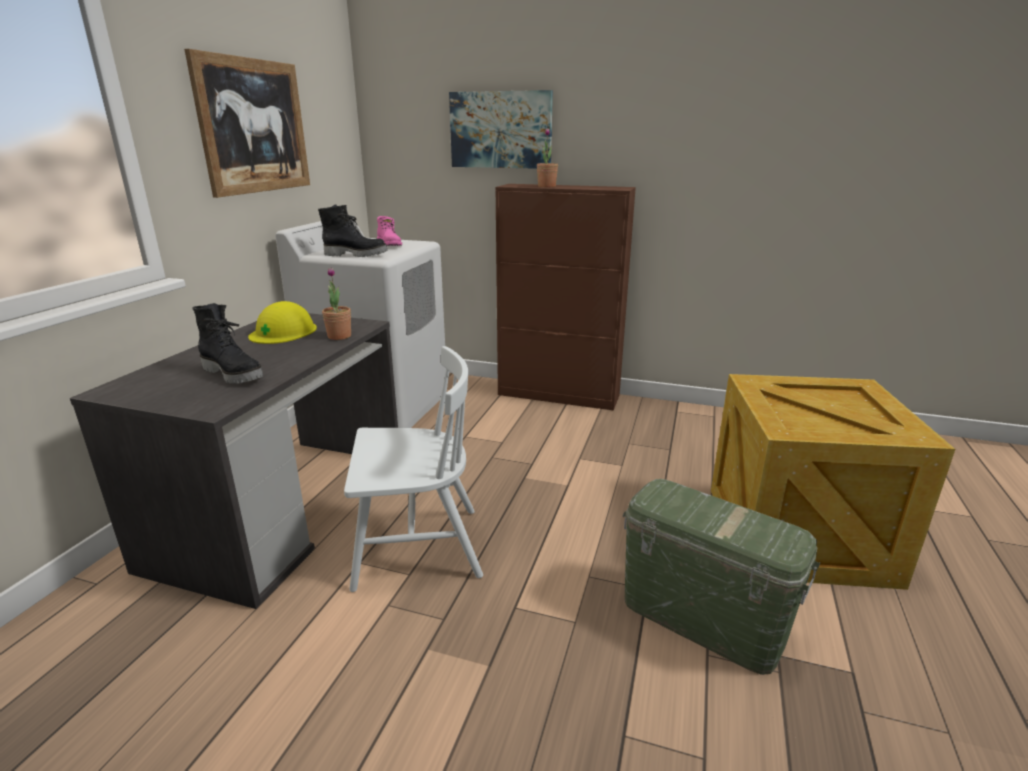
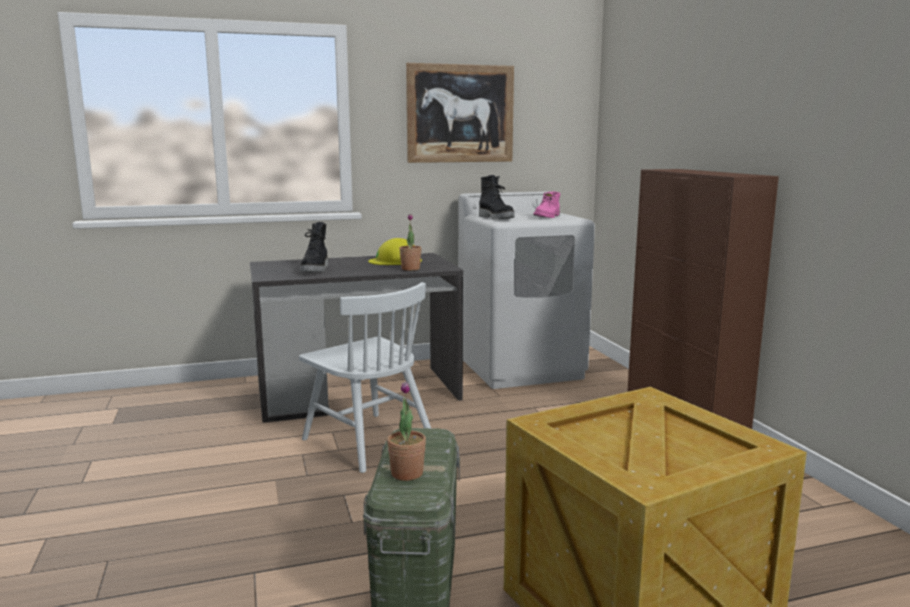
camera: 55 degrees right, 10 degrees down
picture [449,90,553,169] -> none
potted plant [537,128,558,187] -> potted plant moved to [387,381,426,481]

